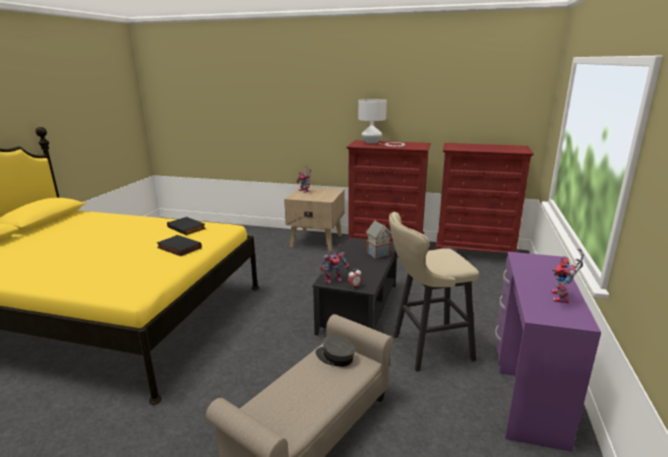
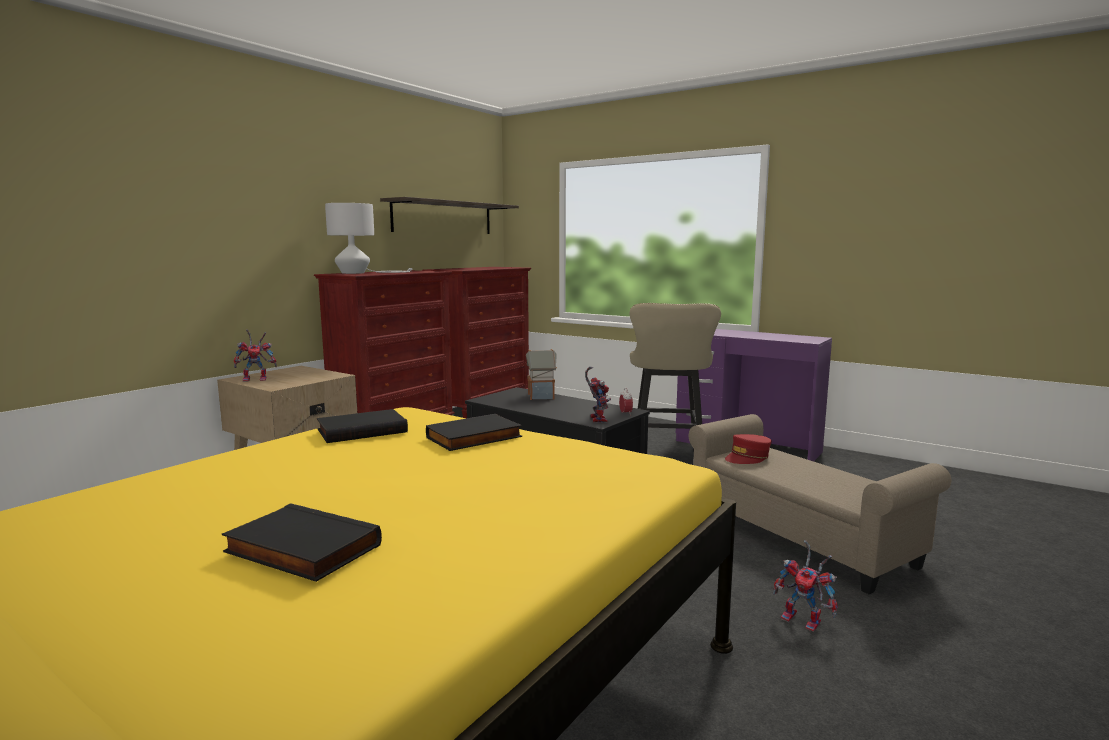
camera: 70 degrees left, 10 degrees down
grey cap [315,335,356,367] -> red cap [725,434,772,464]
toy robot [551,249,584,303] -> toy robot moved to [773,540,838,632]
none -> black book [222,503,382,582]
none -> shelf [380,197,519,234]

